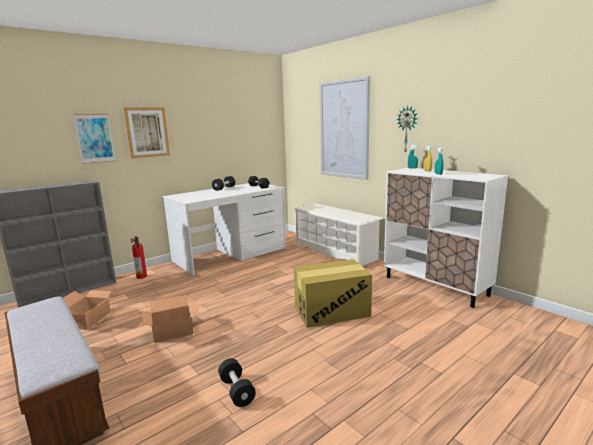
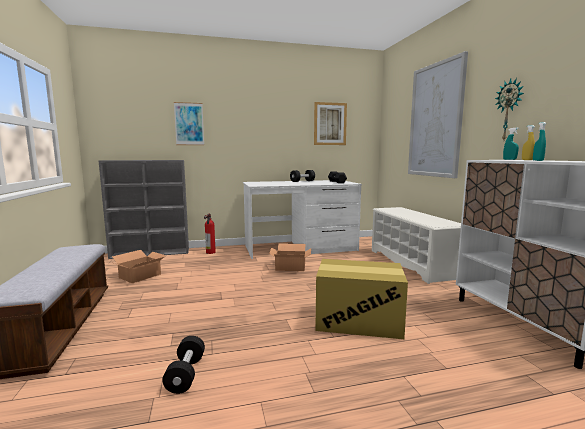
camera: 25 degrees right, 5 degrees down
picture [123,107,170,159] -> picture moved to [314,102,347,145]
cardboard box [142,295,199,343] -> cardboard box moved to [269,243,311,271]

